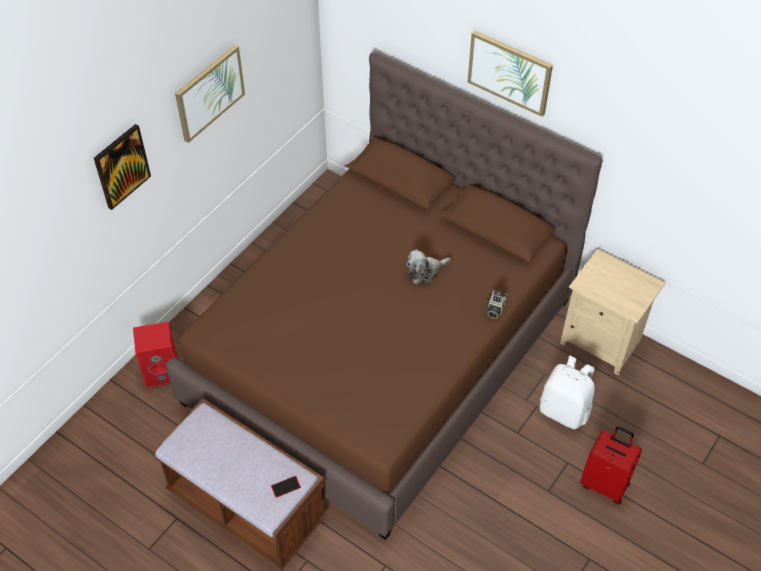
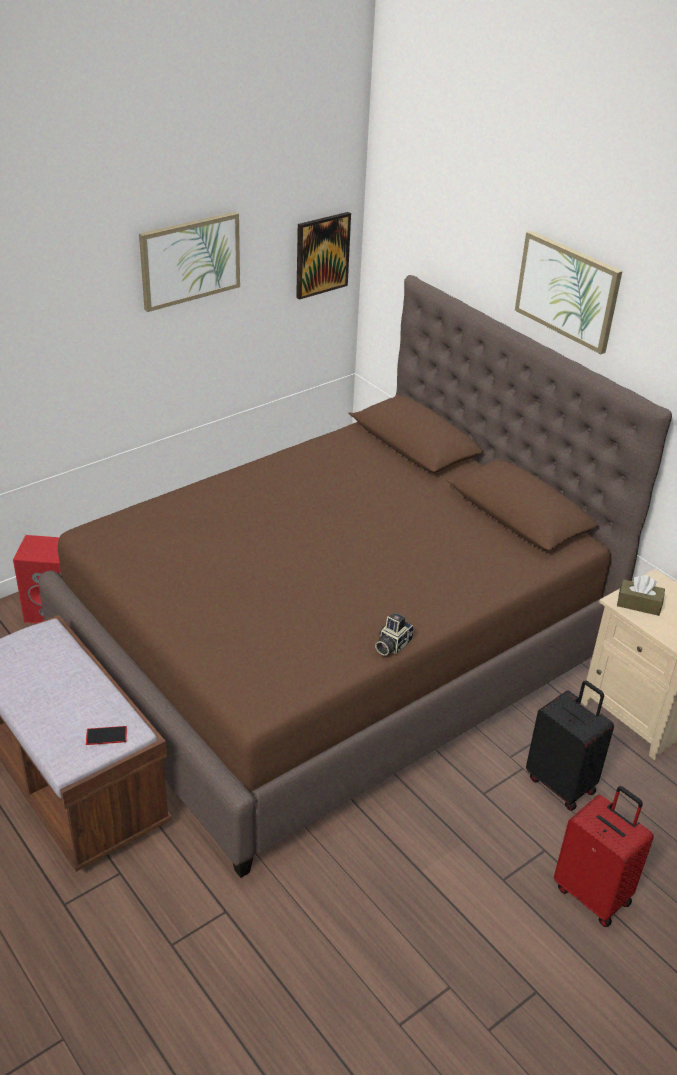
camera: 15 degrees right, 15 degrees down
picture [94,124,151,210] -> picture moved to [296,212,351,300]
plush toy [407,249,451,284] -> none
camera [487,290,507,319] -> camera moved to [375,612,414,656]
white backpack [540,356,595,429] -> black suitcase [526,680,614,811]
none -> brown tissue box [617,575,665,616]

